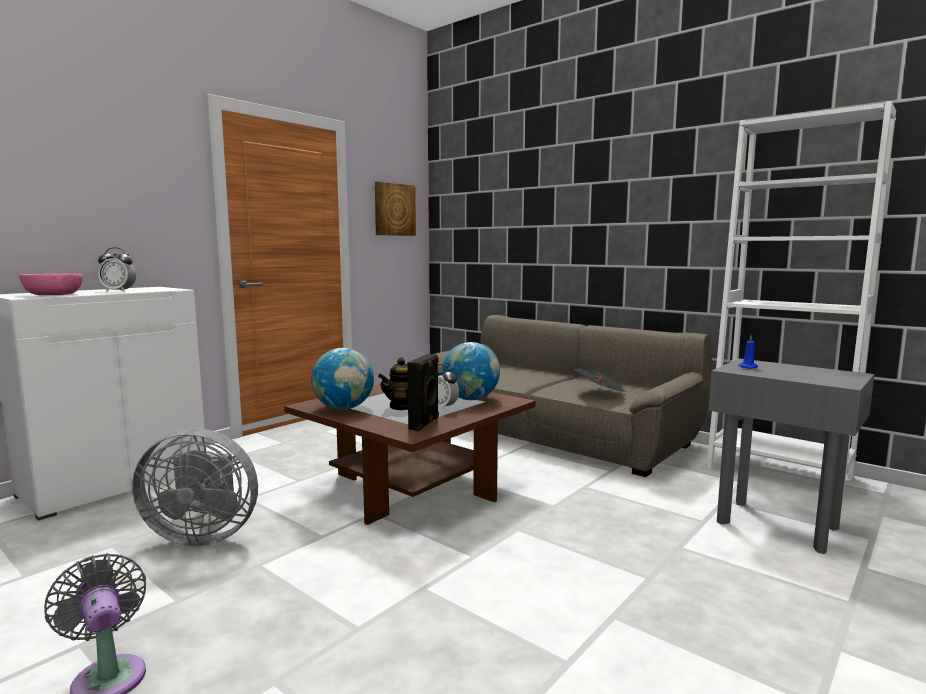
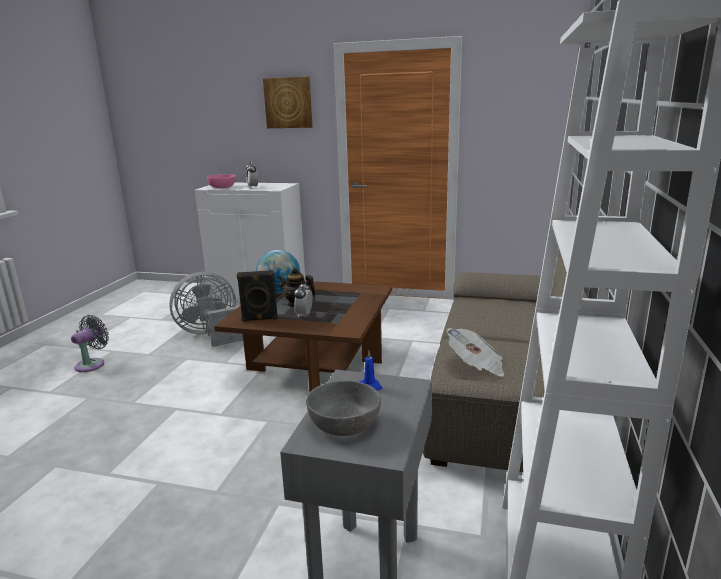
camera: 65 degrees right, 10 degrees up
grey fan [132,428,258,547] -> grey fan turned 90 degrees clockwise [169,272,243,347]
picture [375,181,416,236] -> picture moved to [263,77,312,128]
globe [442,342,500,400] -> none
none -> grey bowl [306,381,381,436]

